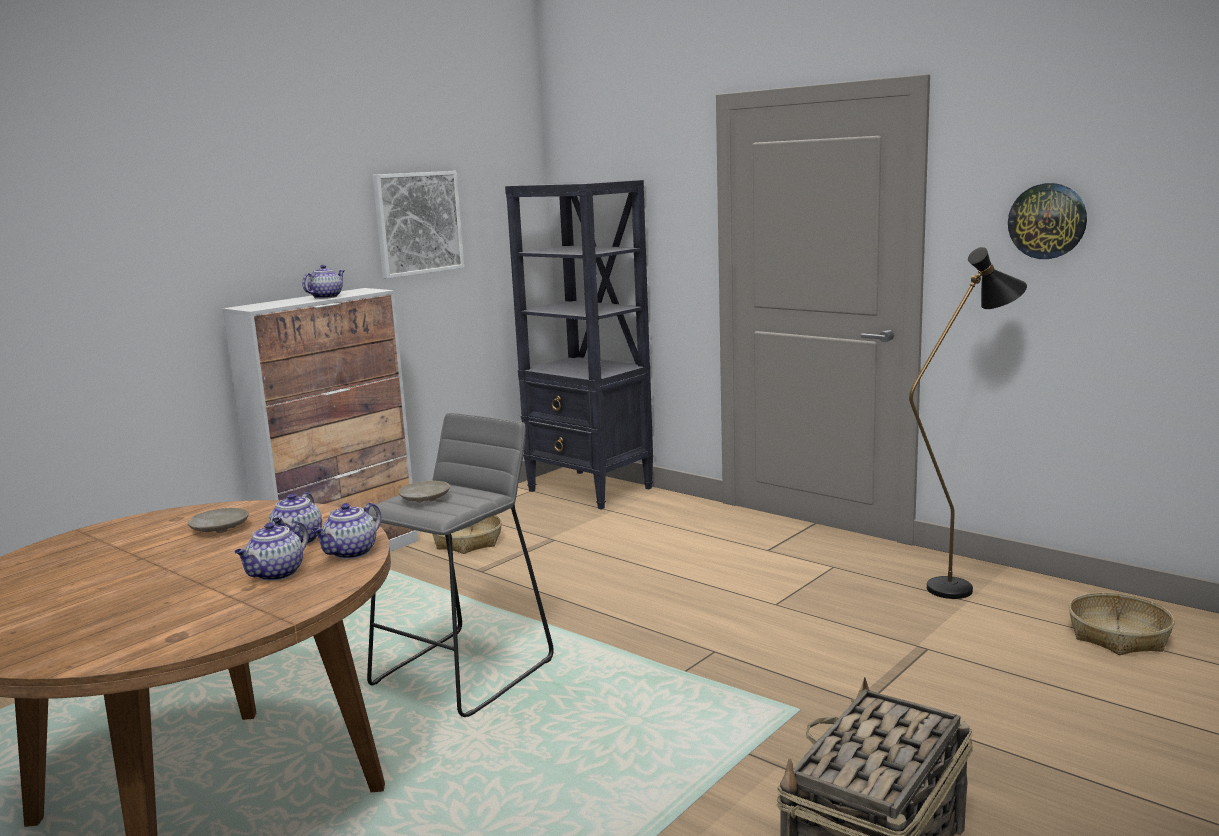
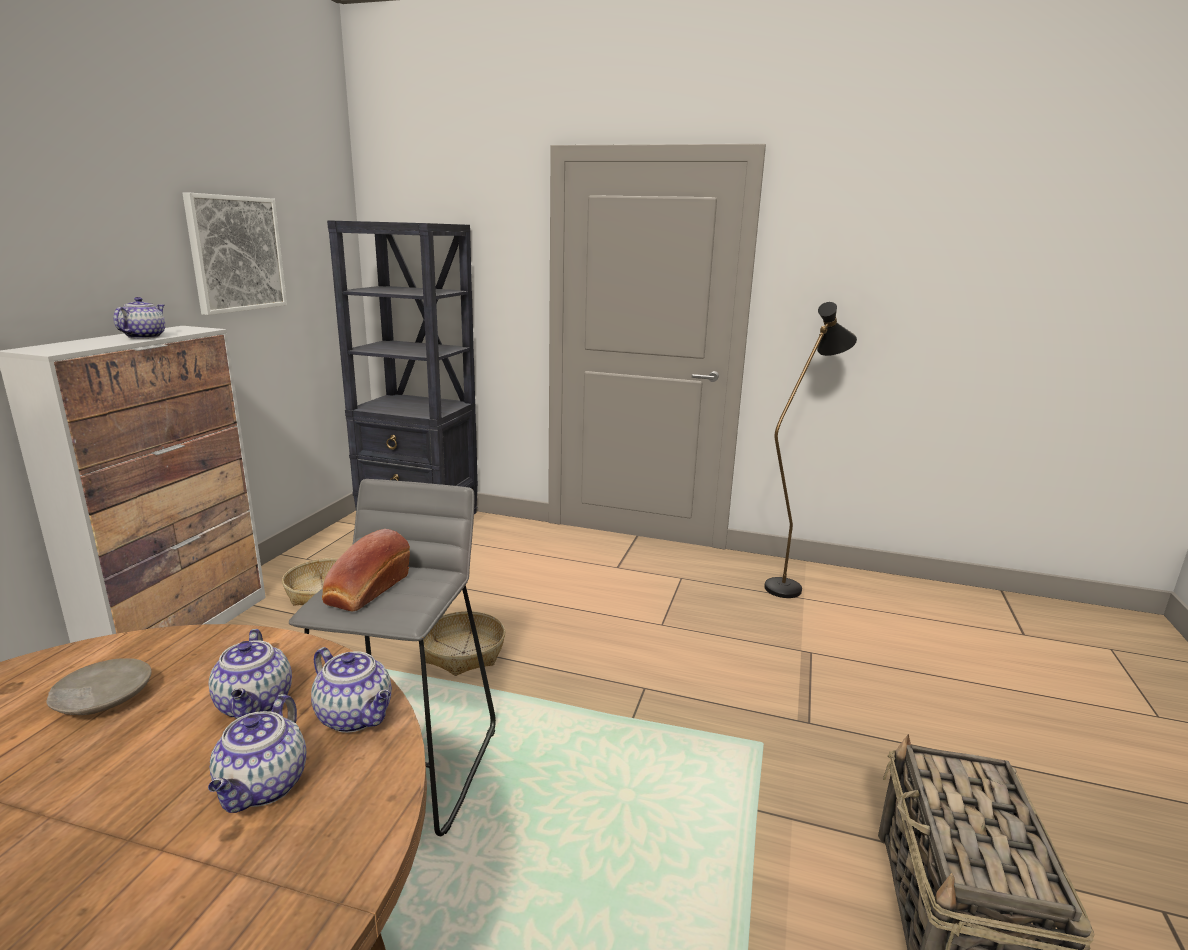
camera: 25 degrees left, 5 degrees up
teapot [312,503,382,559] -> teapot turned 60 degrees counterclockwise [311,647,392,733]
beige plate [399,481,450,503] -> bread [322,529,410,611]
wall clock [1008,183,1087,259] -> none
basket [1069,592,1175,655] -> basket moved to [423,611,505,676]

